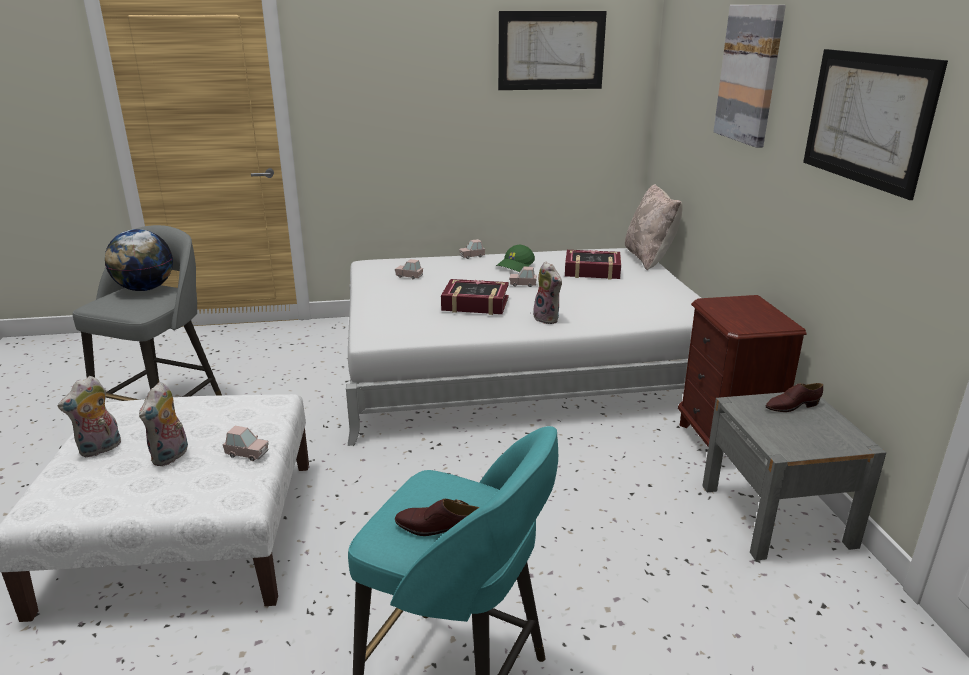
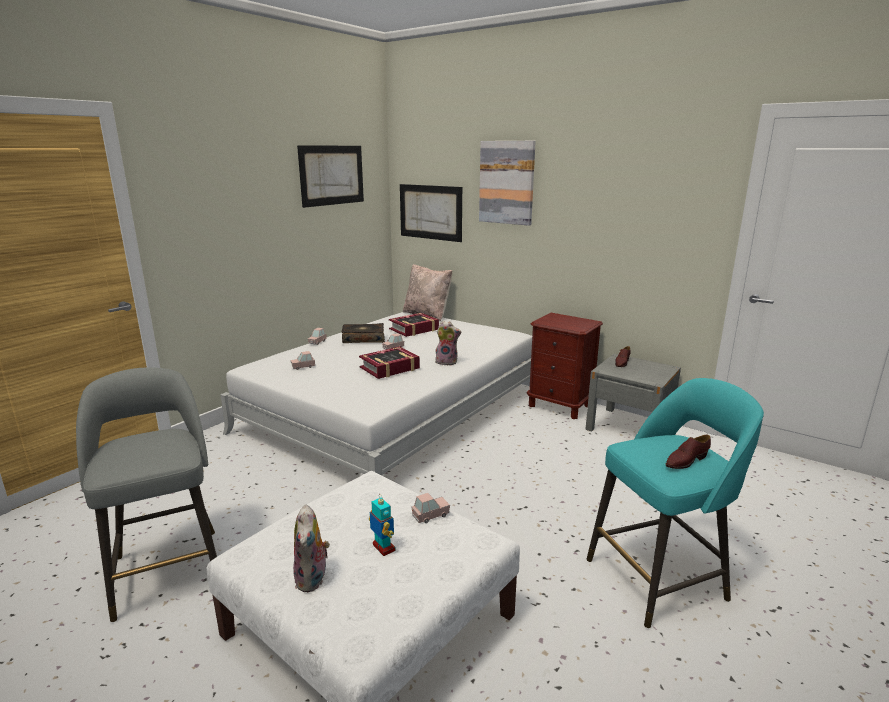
camera: 45 degrees left, 5 degrees down
globe [105,229,173,291] -> none
plush toy [139,382,188,466] -> toy robot [369,495,396,556]
green cap [496,245,535,272] -> book [342,323,385,343]
picture [803,49,948,200] -> picture moved to [400,184,462,242]

